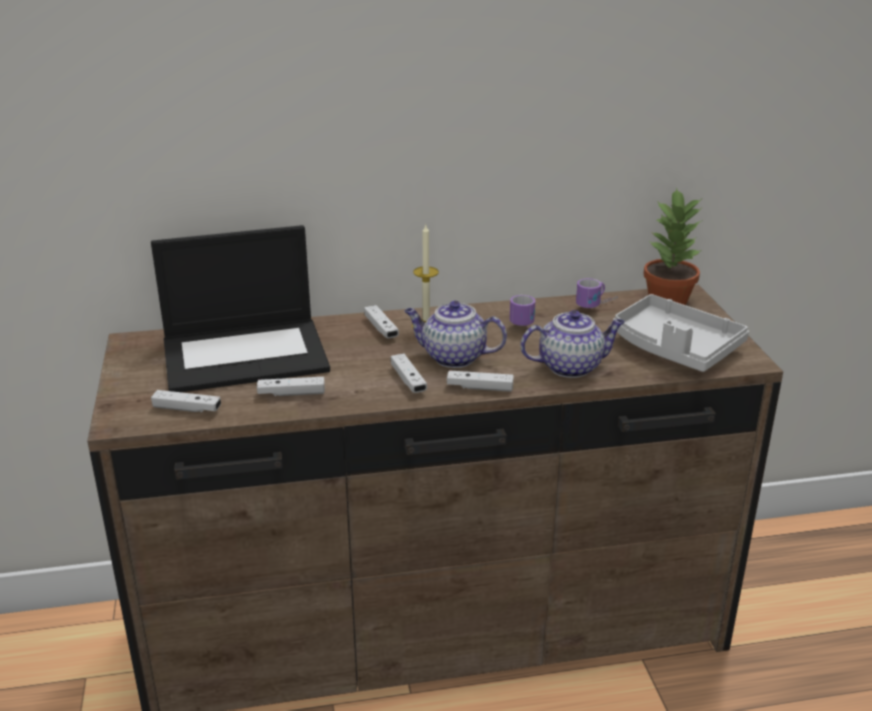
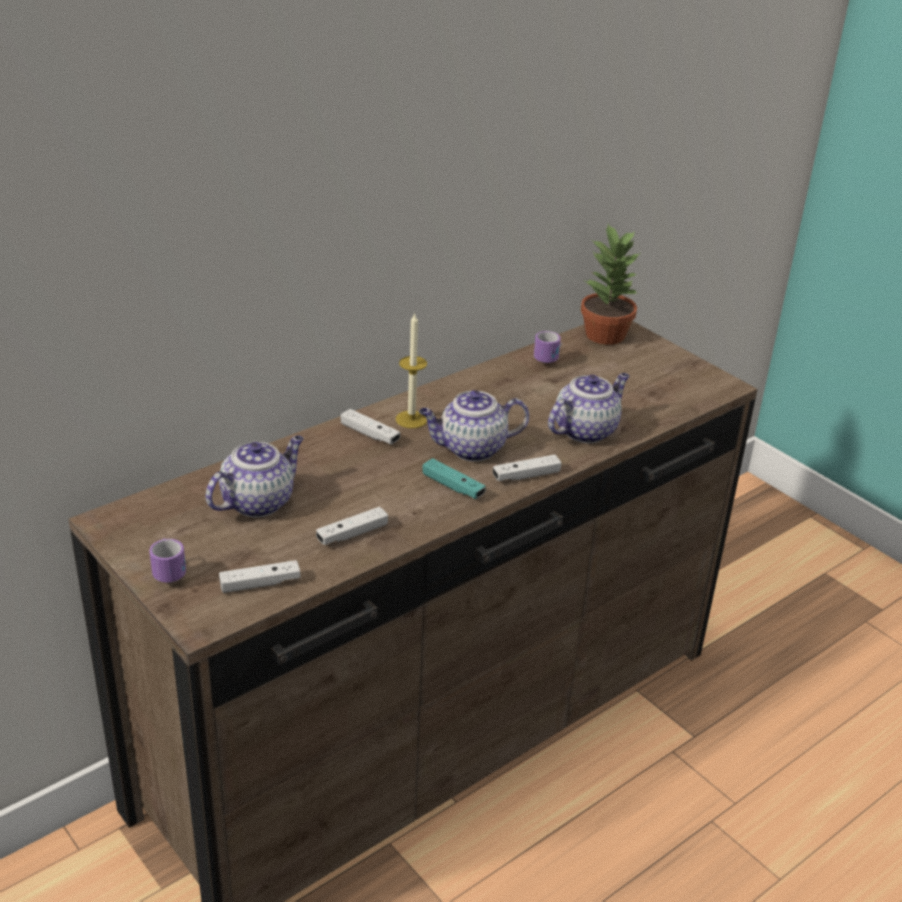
camera: 30 degrees left, 5 degrees up
laptop [151,225,330,392] -> teapot [206,436,304,518]
white game controller [391,353,427,393] -> turquoise game controller [422,458,486,499]
mug [510,295,535,326] -> mug moved to [150,538,186,583]
grey tray [613,294,749,372] -> none

